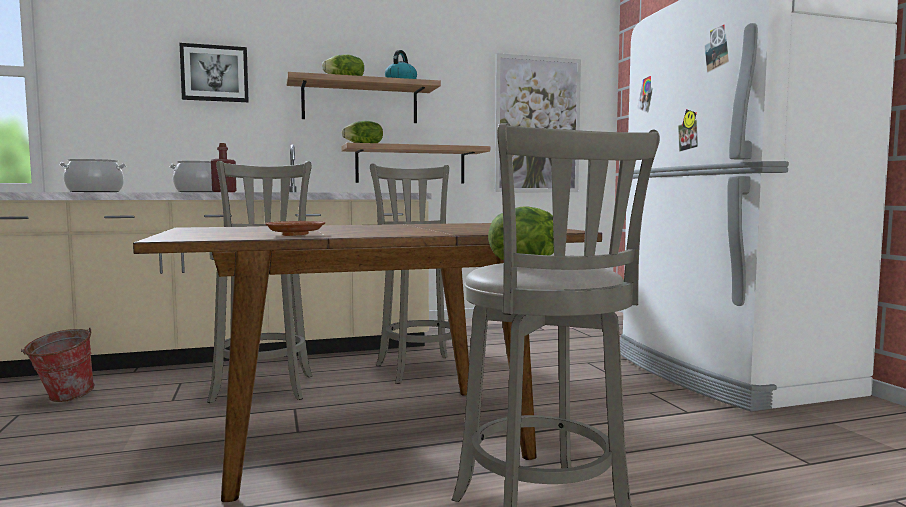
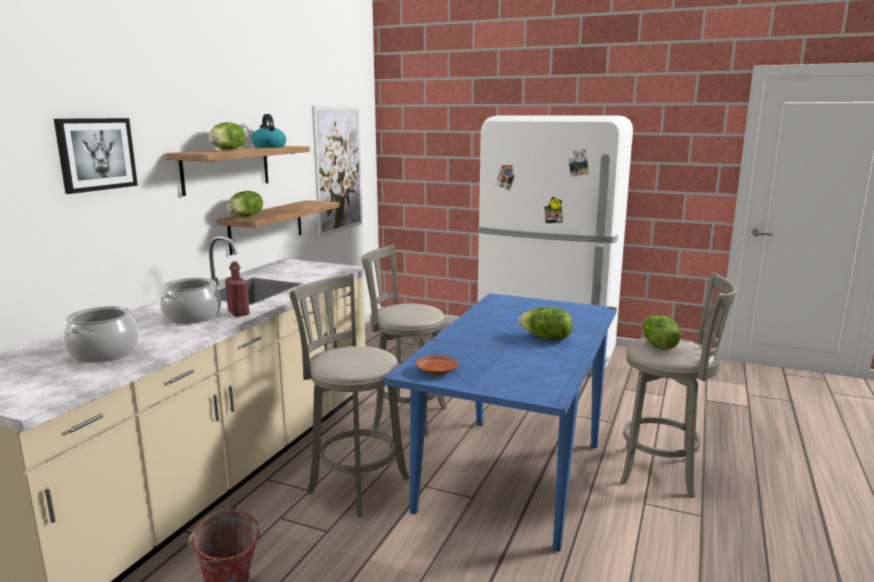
camera: 50 degrees left, 10 degrees up
brown dining table [133,223,602,502] -> blue dining table [382,293,617,552]
brown plate [265,221,325,236] -> brown plate moved to [416,355,458,375]
none -> lettuce [519,307,573,340]

